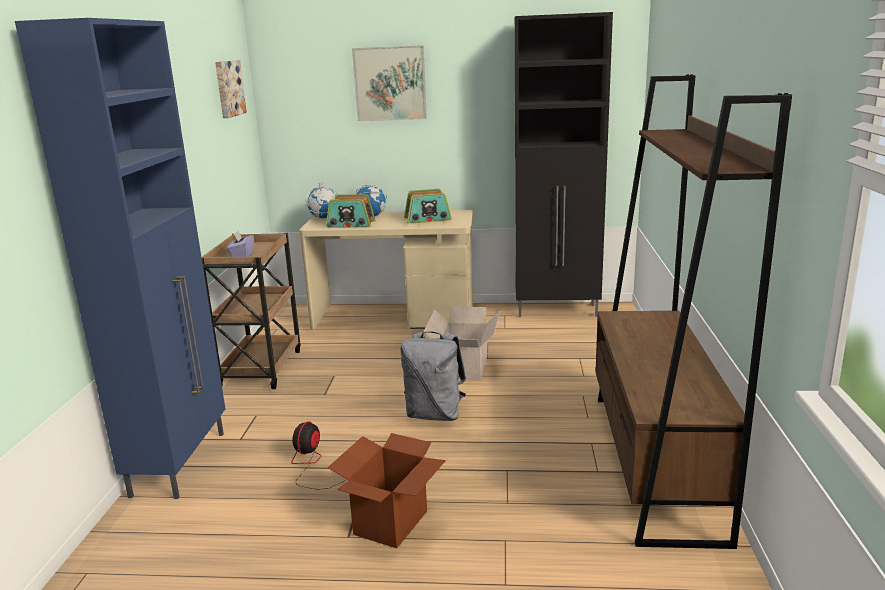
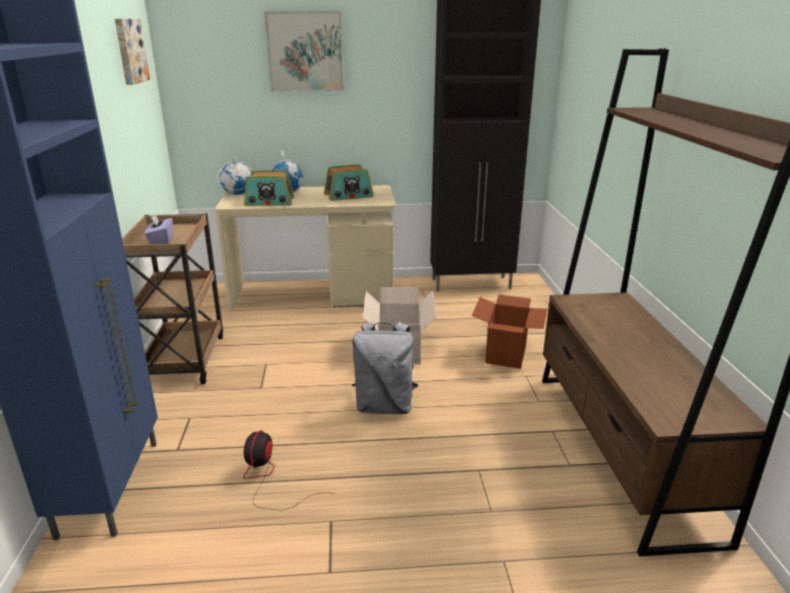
camera: 10 degrees left, 5 degrees up
cardboard box [328,433,446,548] -> cardboard box moved to [472,294,547,369]

